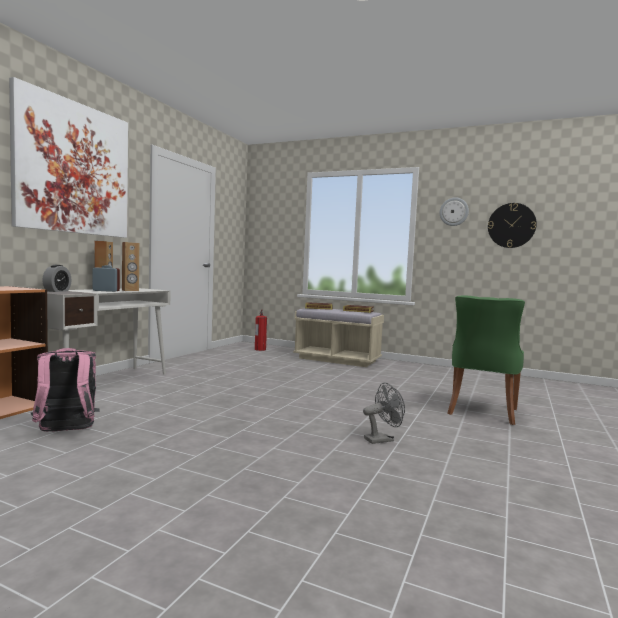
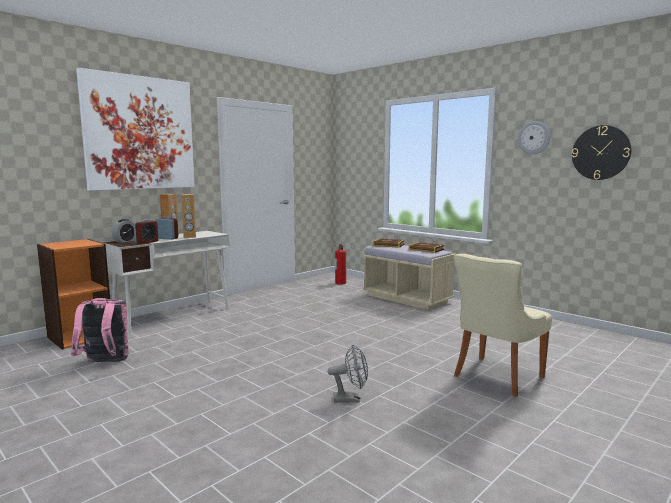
camera: 20 degrees right, 5 degrees up
green chair [447,295,525,425] -> beige chair [454,254,552,397]
none -> alarm clock [133,219,158,244]

